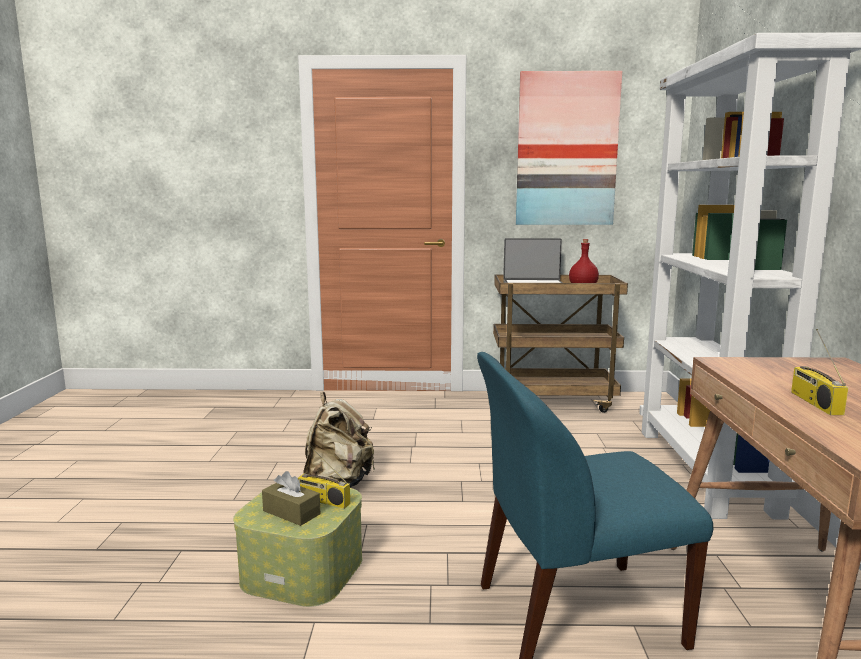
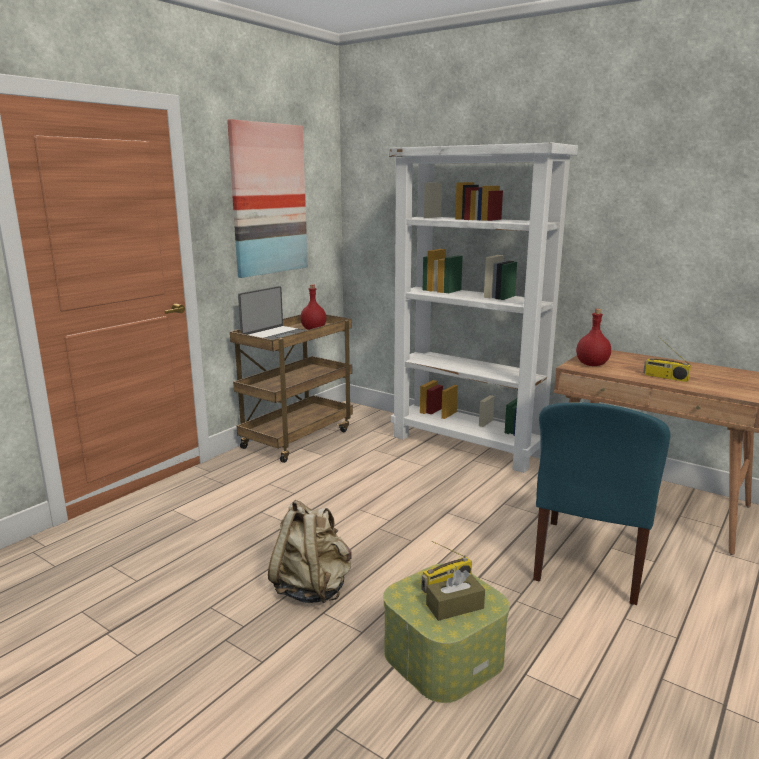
camera: 55 degrees left, 5 degrees up
none -> red bottle [576,309,611,366]

